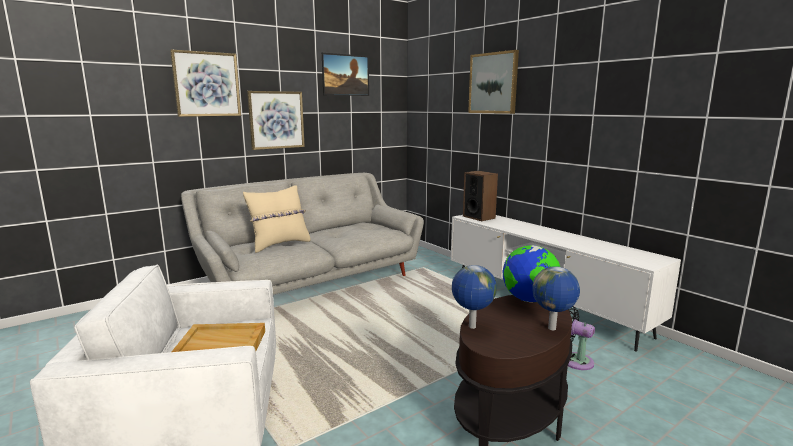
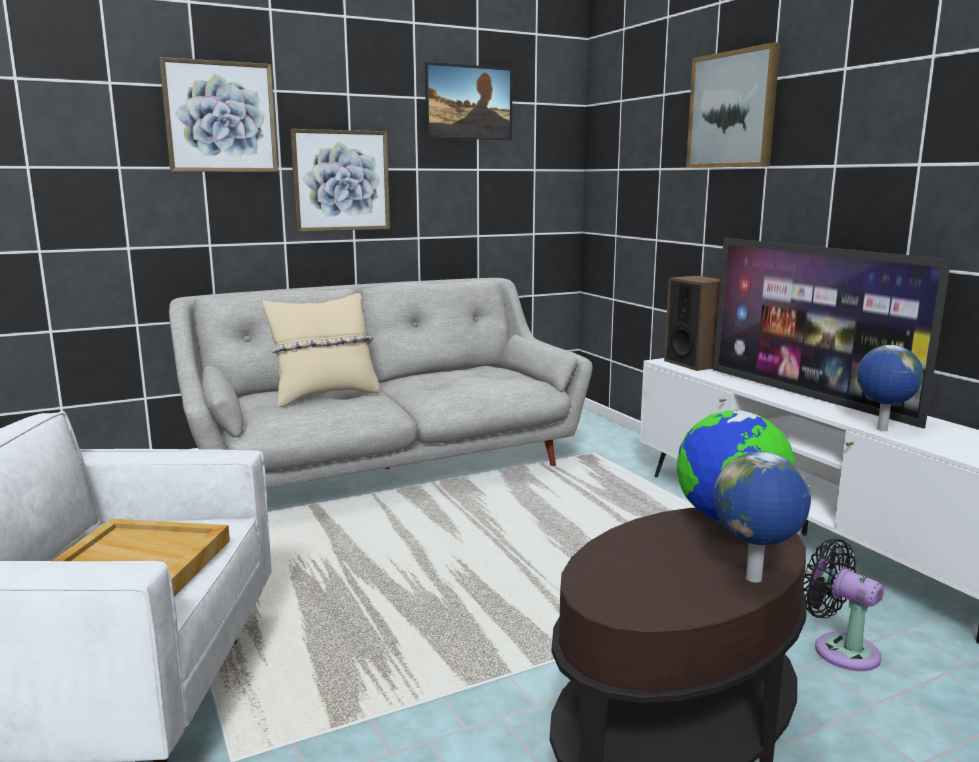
camera: 10 degrees right, 0 degrees up
globe [452,265,497,329] -> globe moved to [857,345,923,431]
none -> television [713,238,951,429]

